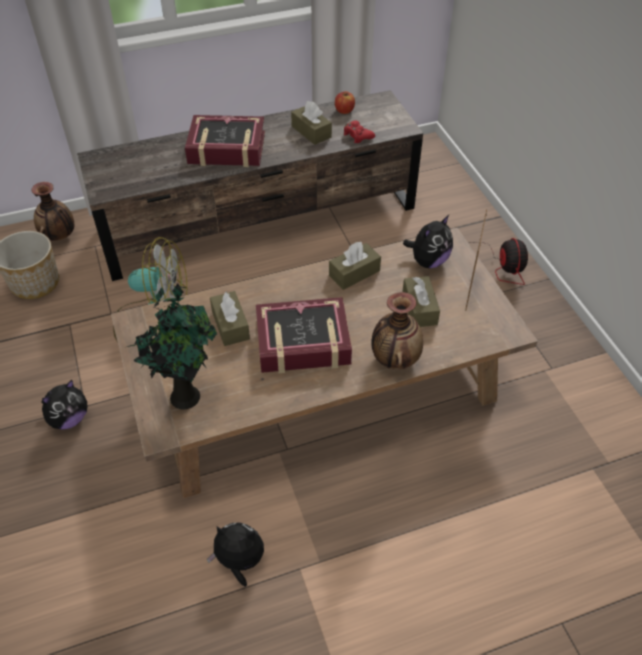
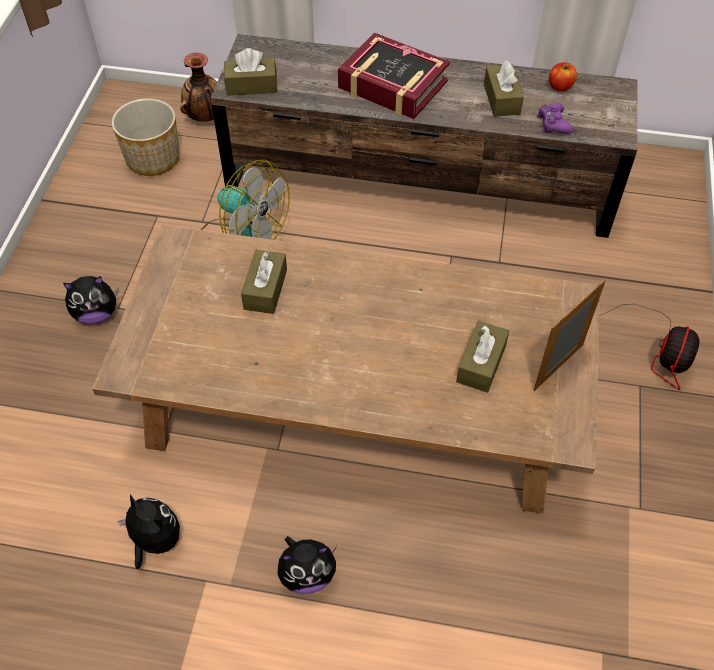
camera: 30 degrees right, 5 degrees up
potted plant [127,283,217,409] -> none
book [256,297,352,373] -> none
brown tissue box [329,242,381,290] -> brown tissue box moved to [224,48,277,96]
red game controller [344,121,375,143] -> purple game controller [537,103,573,134]
vase [371,292,423,370] -> none
plush toy [403,215,453,268] -> plush toy moved to [277,536,336,594]

